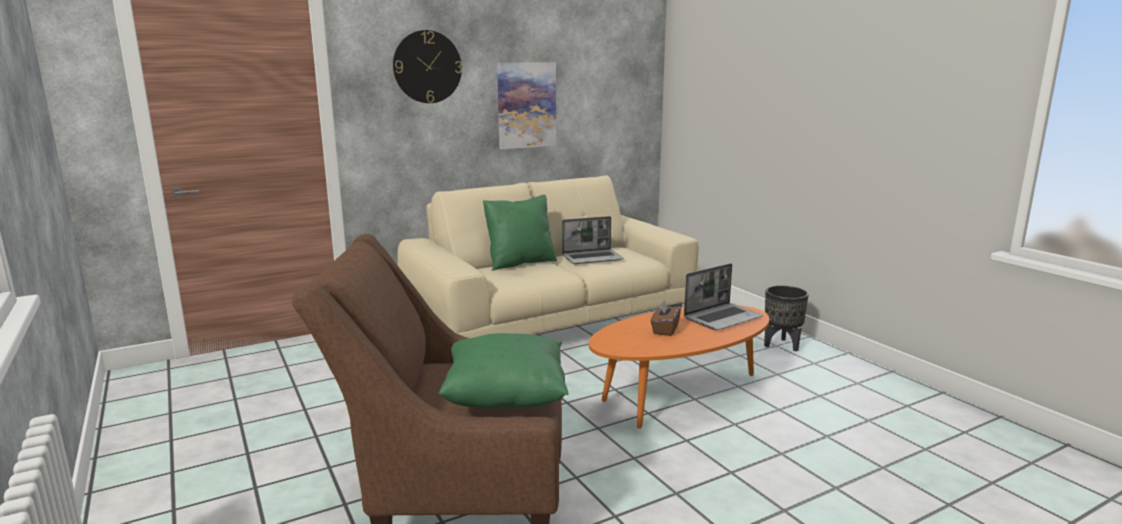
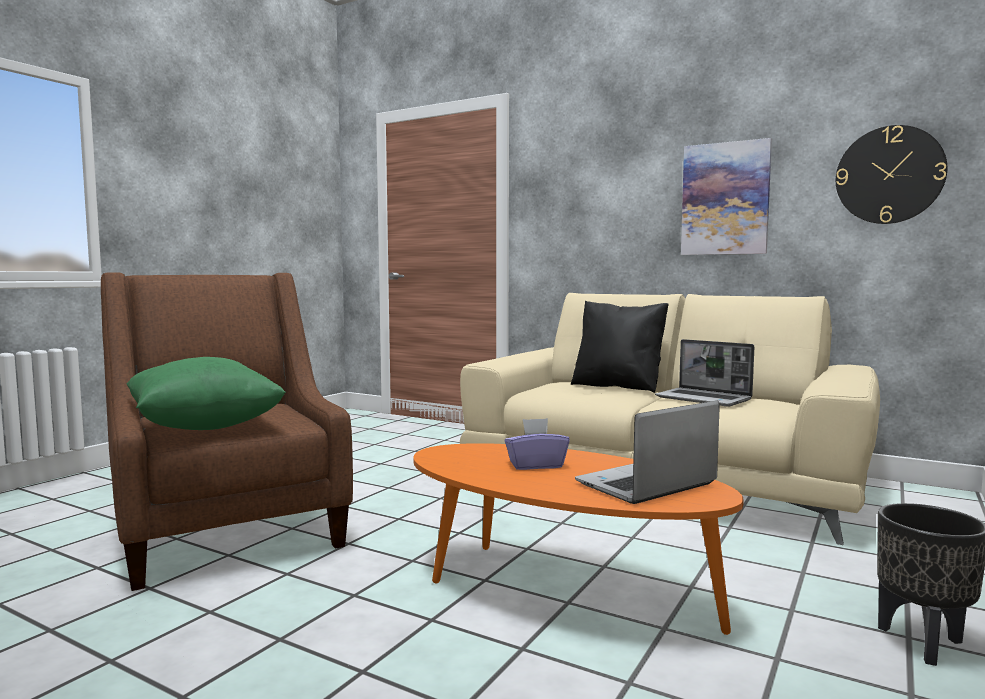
camera: 60 degrees right, 10 degrees down
wall clock [393,30,462,103] -> wall clock moved to [836,125,947,224]
green pillow [483,195,557,271] -> black pillow [571,301,669,393]
brown tissue box [650,300,681,336] -> purple tissue box [505,418,570,470]
laptop [684,263,763,330] -> laptop turned 120 degrees clockwise [575,401,720,504]

